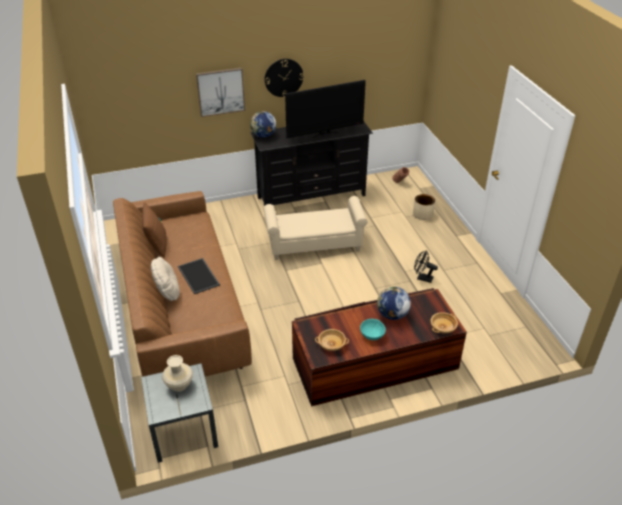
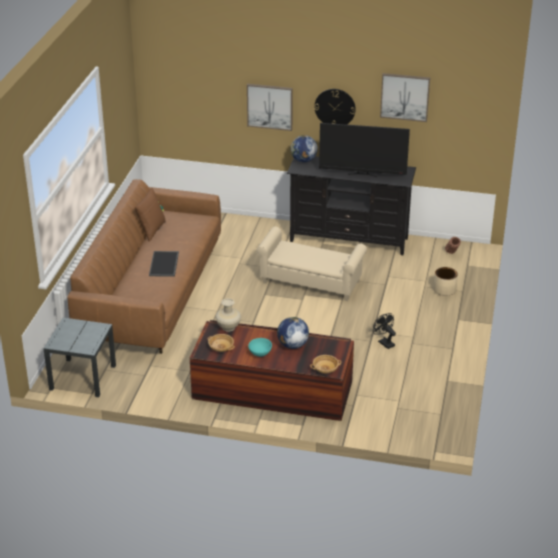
camera: 30 degrees right, 5 degrees down
beige pillow [151,257,180,301] -> none
beige vase [162,355,193,392] -> beige vase moved to [215,298,241,332]
none -> picture [380,73,430,122]

